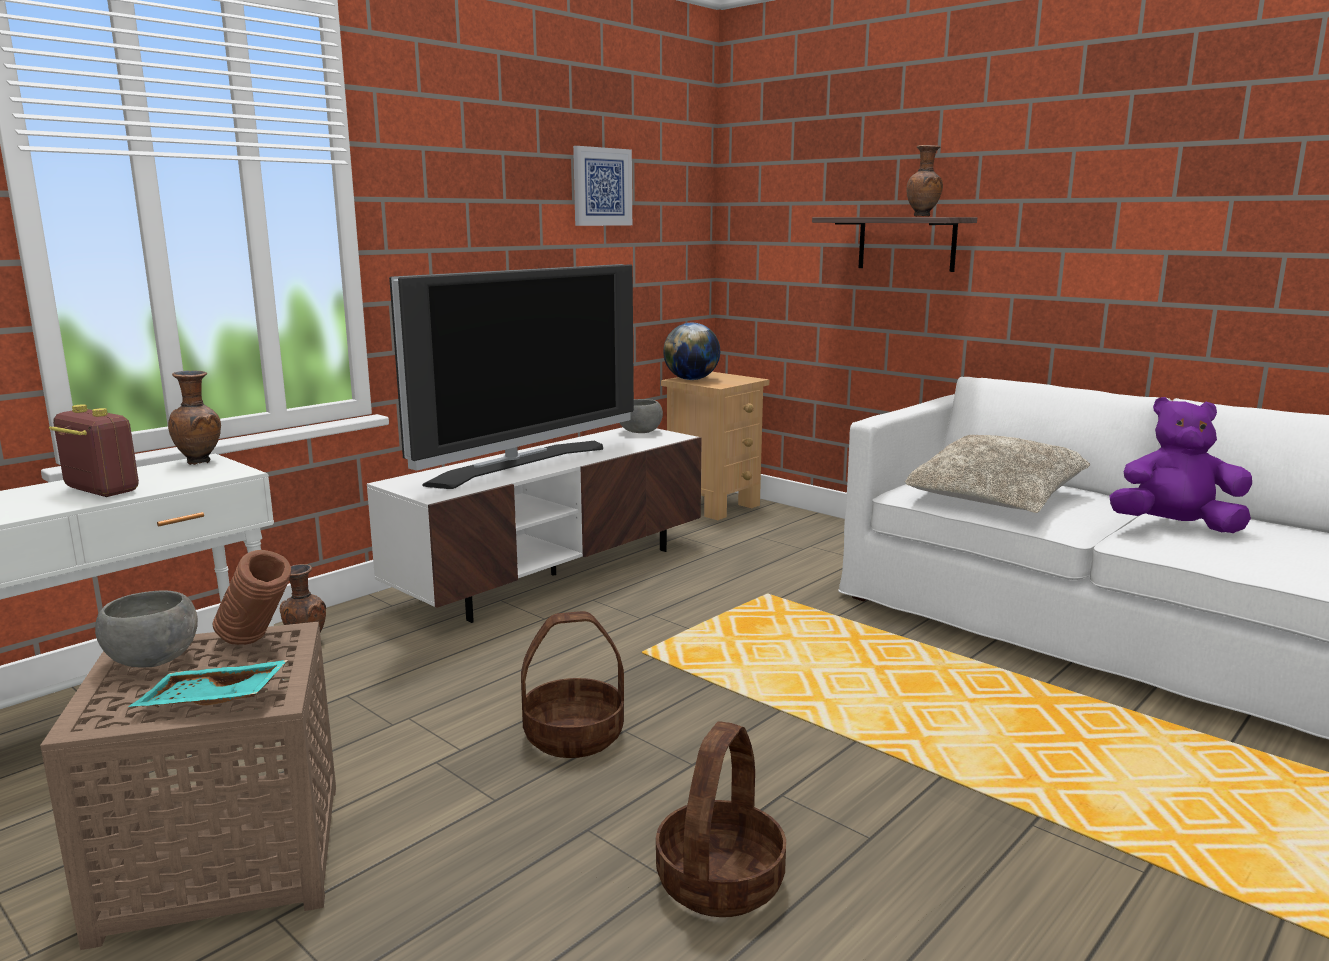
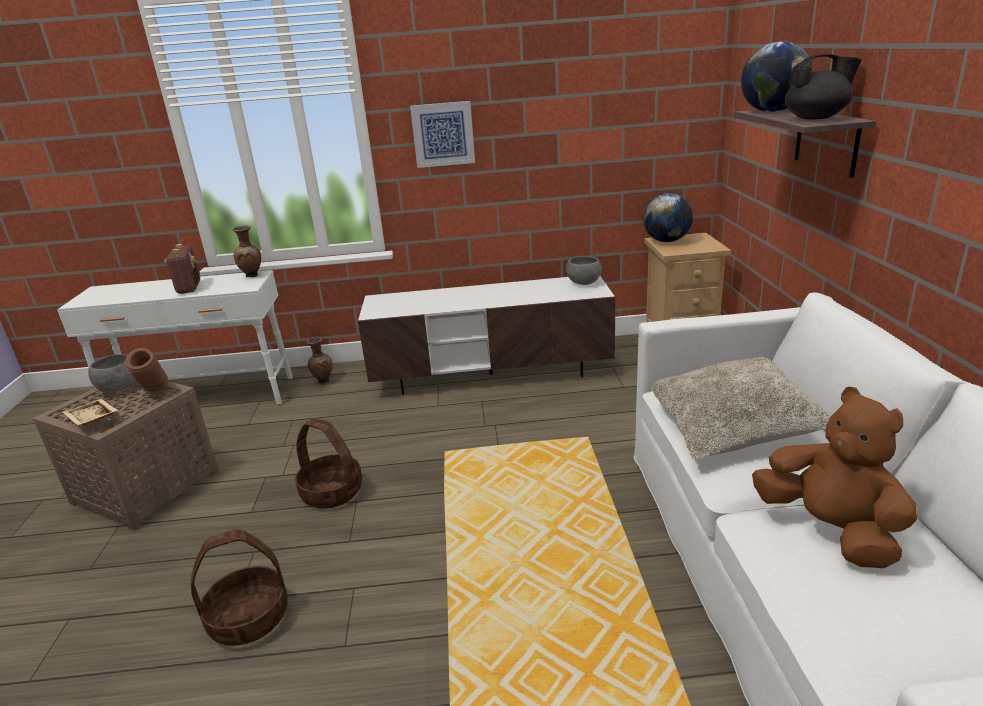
camera: 45 degrees right, 10 degrees up
turquoise tray [128,660,288,707] -> beige tray [63,399,118,426]
television [389,264,634,489] -> none
picture [573,146,632,226] -> picture moved to [410,101,475,168]
brown vase [906,145,943,216] -> black teapot [785,54,862,120]
purple plush toy [1109,397,1252,533] -> brown plush toy [752,387,917,568]
none -> globe [741,41,812,112]

